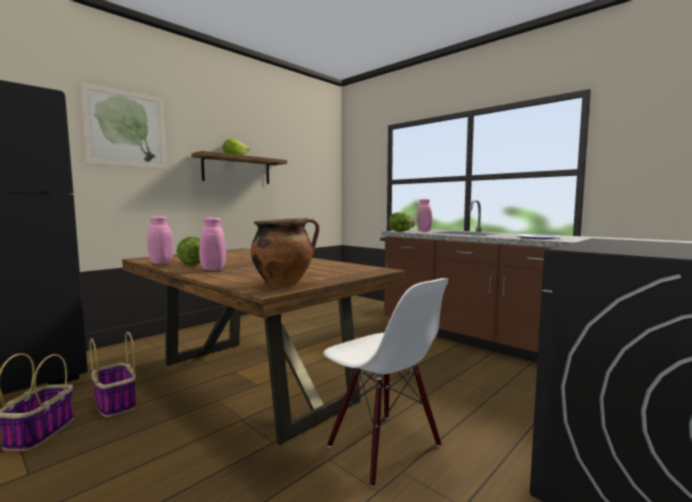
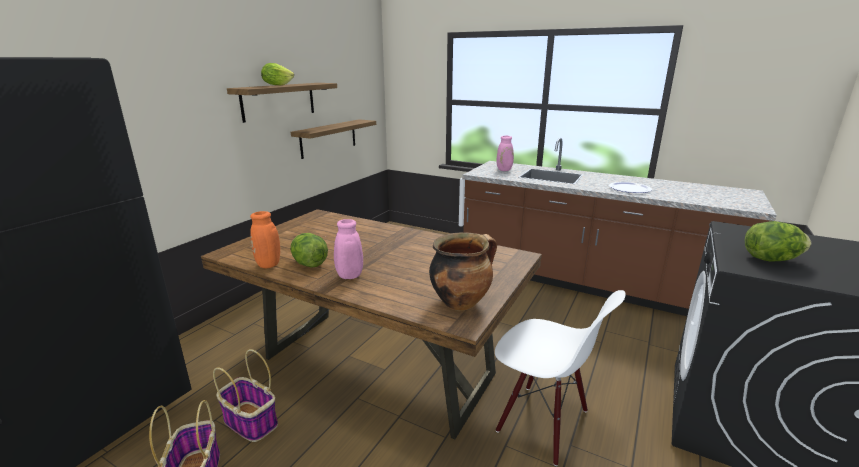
camera: 15 degrees left, 15 degrees up
picture [80,82,167,169] -> none
pink vase [147,216,173,264] -> orange vase [250,211,280,268]
lettuce [389,212,416,232] -> lettuce moved to [745,221,811,261]
none -> shelf [291,119,376,159]

